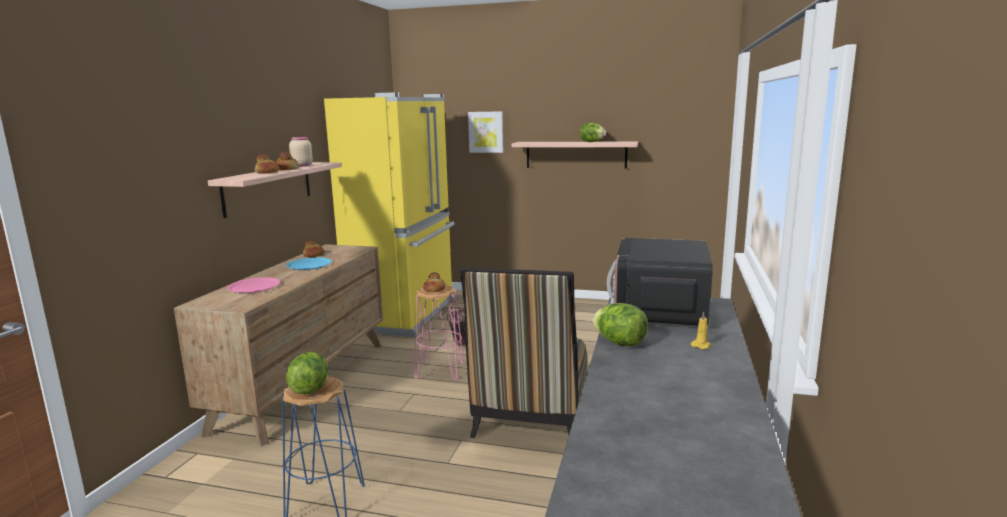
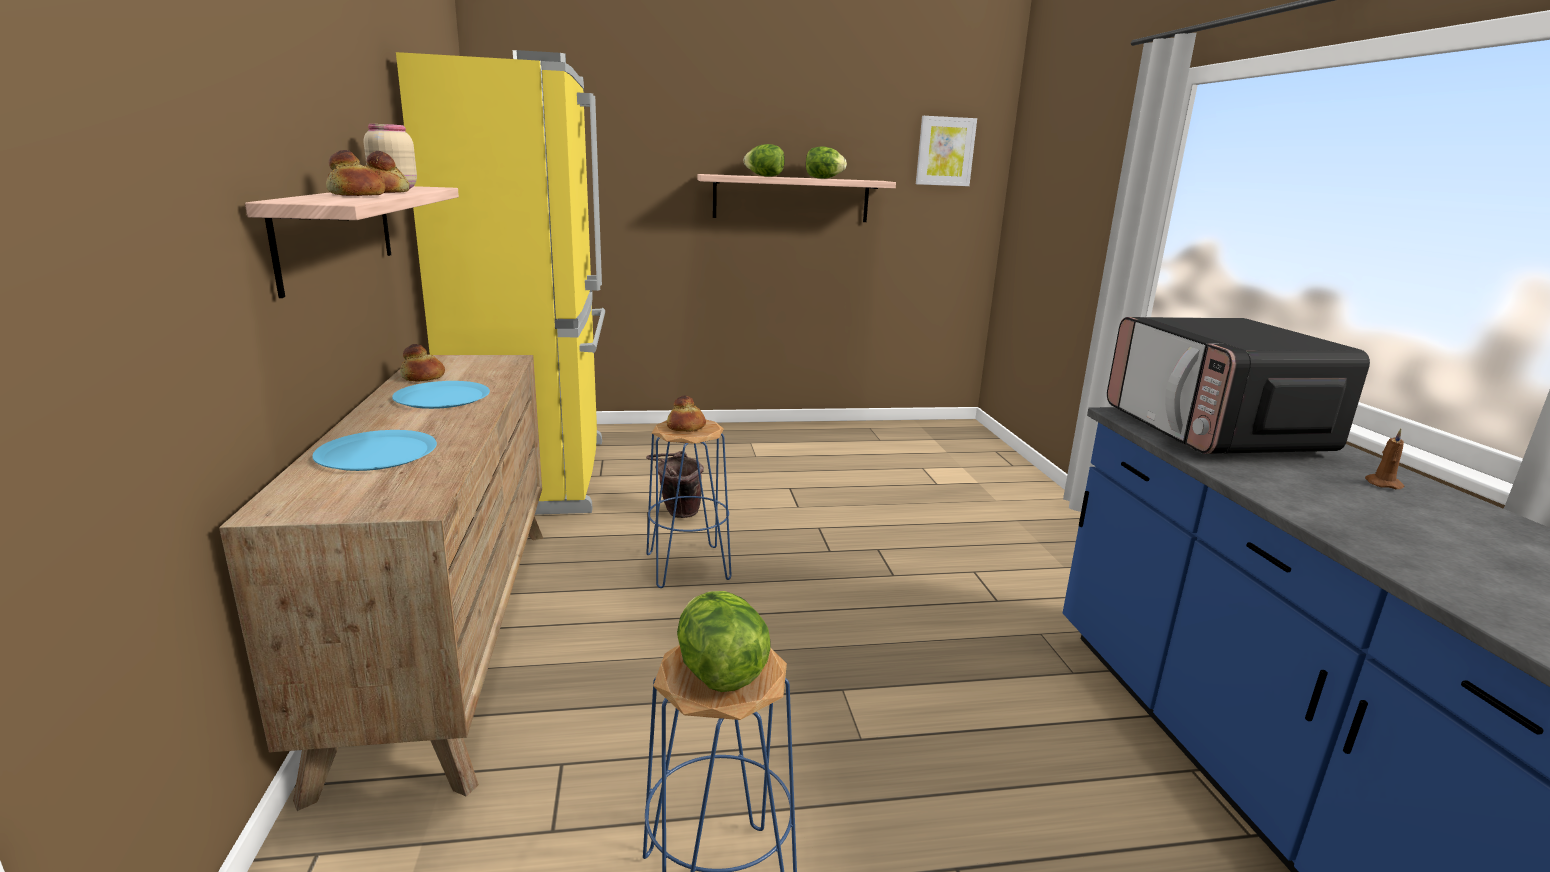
camera: 25 degrees left, 5 degrees up
pink plate [227,277,280,293] -> blue plate [312,430,437,471]
pink stool [415,285,464,380] -> blue stool [646,420,732,588]
chair [460,267,588,438] -> none
picture [468,111,503,153] -> picture moved to [916,116,977,186]
lettuce [592,303,648,346] -> lettuce moved to [744,144,785,177]
yellow candle [691,312,711,349] -> brown candle [1365,429,1404,489]

